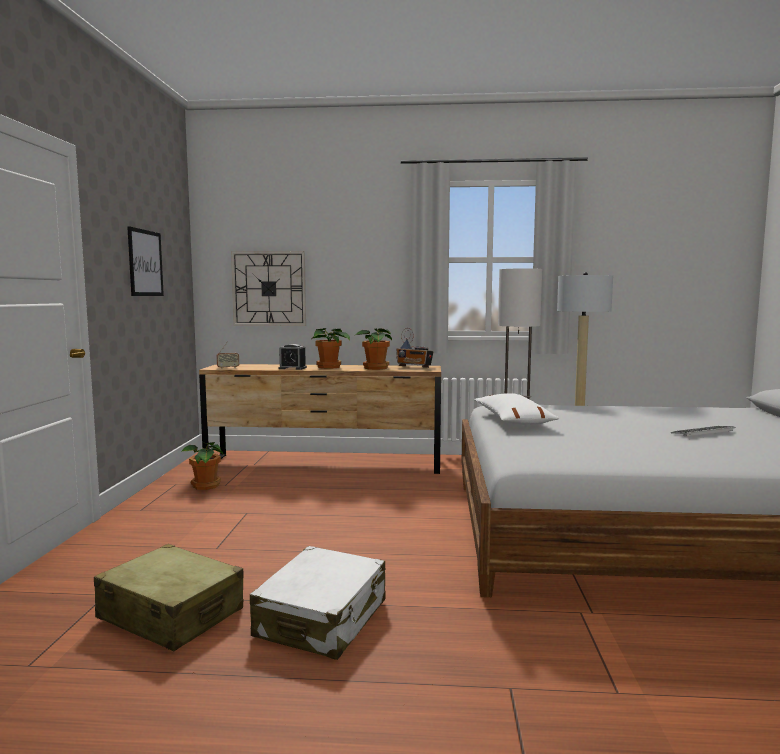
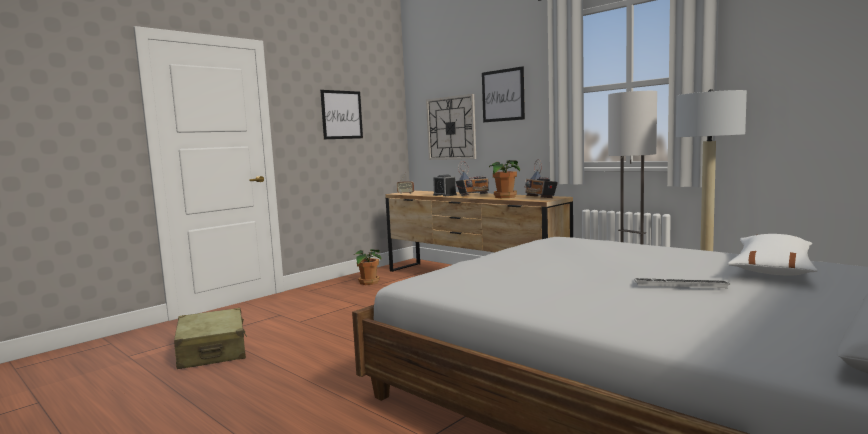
camera: 40 degrees right, 0 degrees up
white suitcase [250,546,386,660] -> none
potted plant [313,328,350,369] -> radio [456,161,489,196]
white pillow [474,393,559,425] -> white pillow moved to [728,234,818,276]
none -> picture [482,66,525,122]

